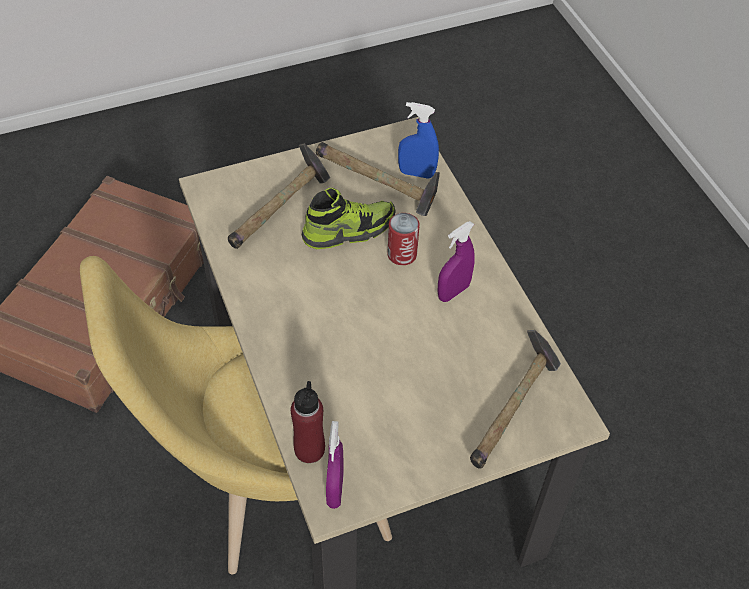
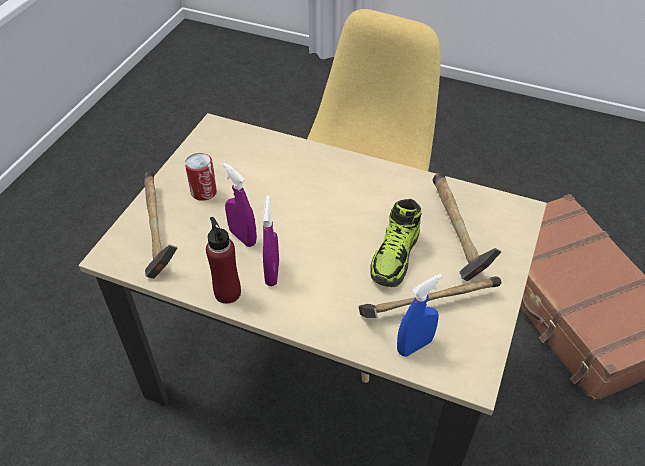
camera: 135 degrees right, 5 degrees down
red bottle [291,381,325,463] -> red bottle moved to [206,217,241,304]
purple spray bottle [326,421,344,509] -> purple spray bottle moved to [223,163,257,247]
can [387,213,420,265] -> can moved to [185,153,217,201]

